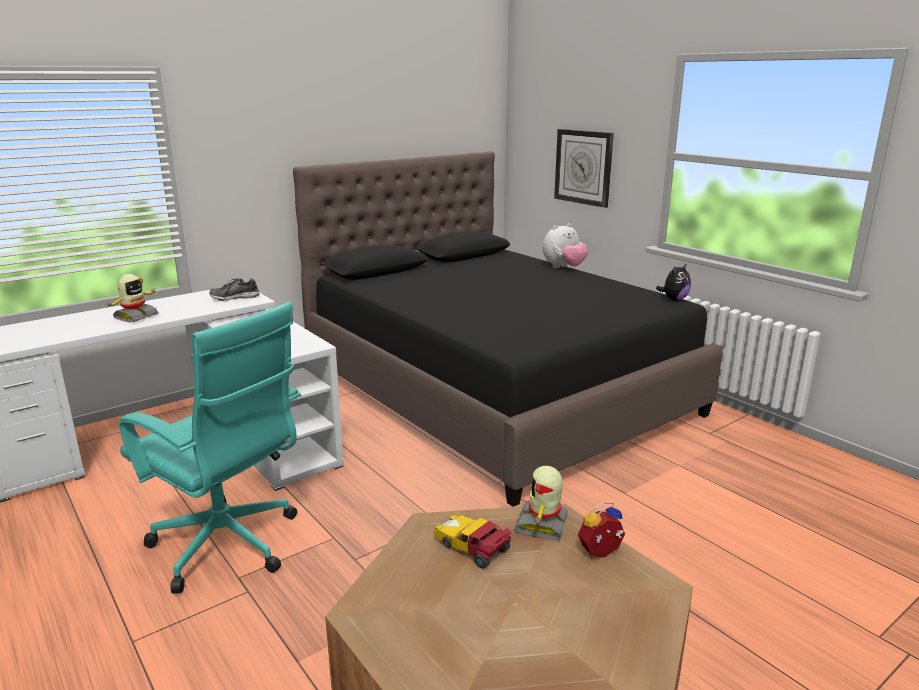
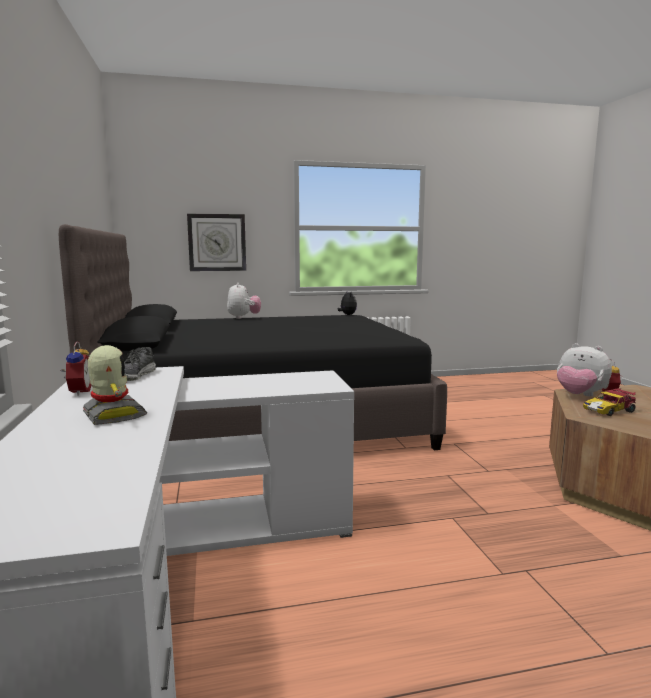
camera: 65 degrees left, 10 degrees down
turquoise office chair [119,302,301,594] -> none
toy robot [514,466,568,540] -> plush toy [557,343,612,396]
none -> alarm clock [61,341,91,396]

